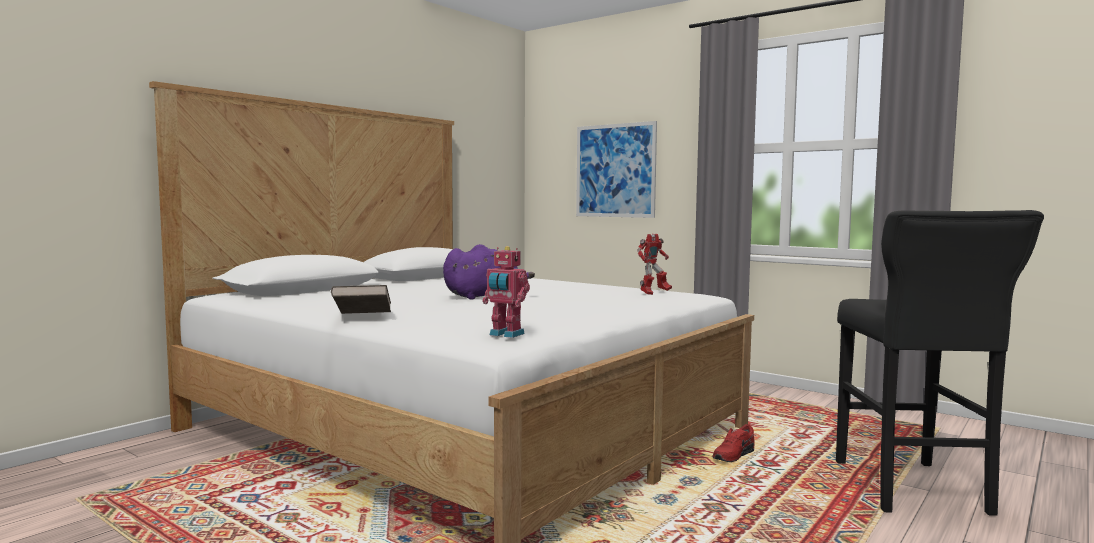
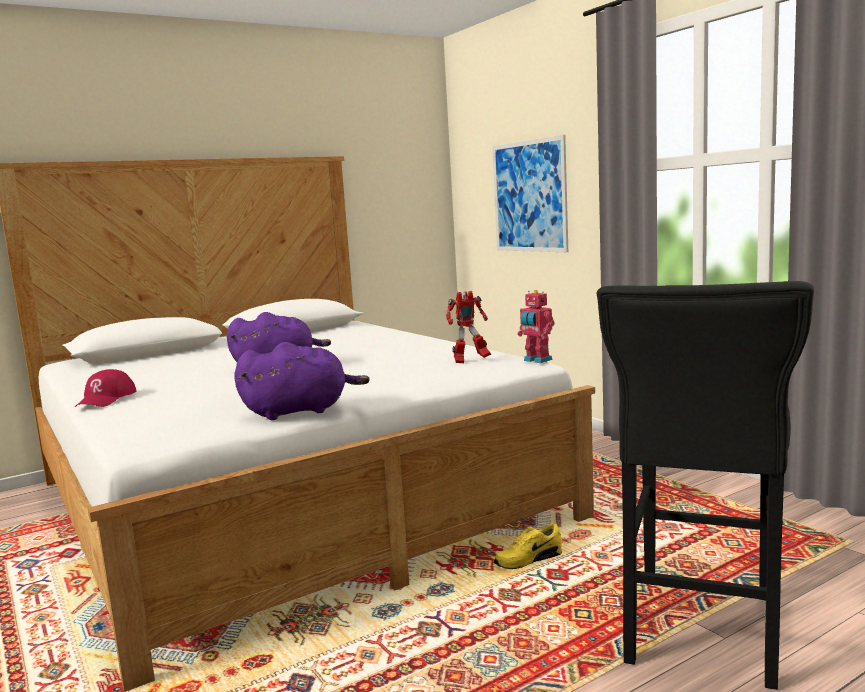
camera: 20 degrees right, 5 degrees up
brown book [331,285,391,314] -> red cap [75,369,136,407]
toy robot [483,246,530,338] -> toy robot moved to [518,290,555,363]
red shoe [712,424,755,462] -> yellow shoe [494,523,562,569]
none -> purple plush toy [234,342,369,420]

